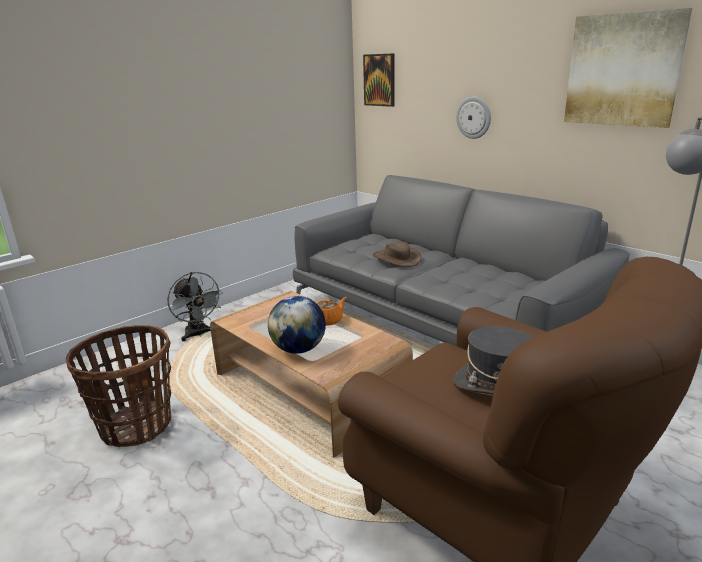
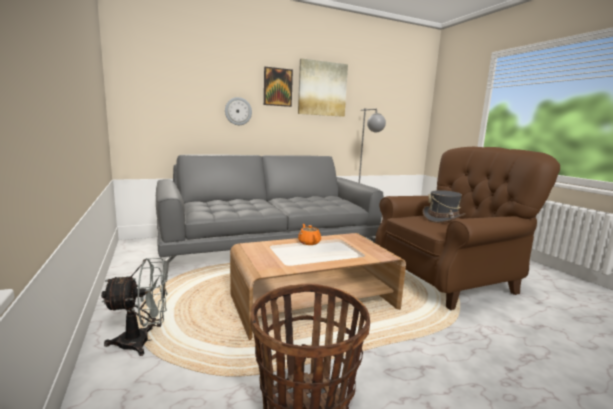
camera: 70 degrees left, 10 degrees down
globe [268,296,326,354] -> none
picture [363,53,394,107] -> picture moved to [264,67,293,107]
brown hat [373,242,422,267] -> none

